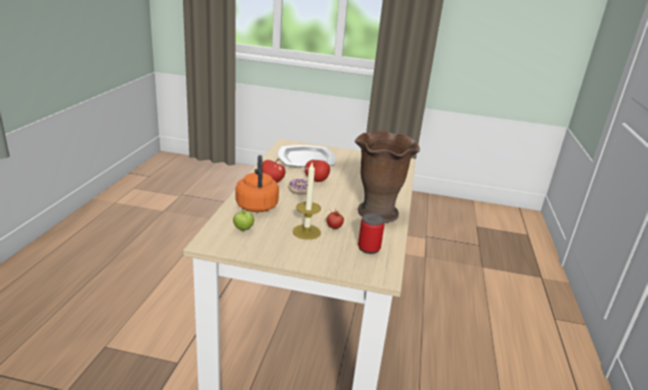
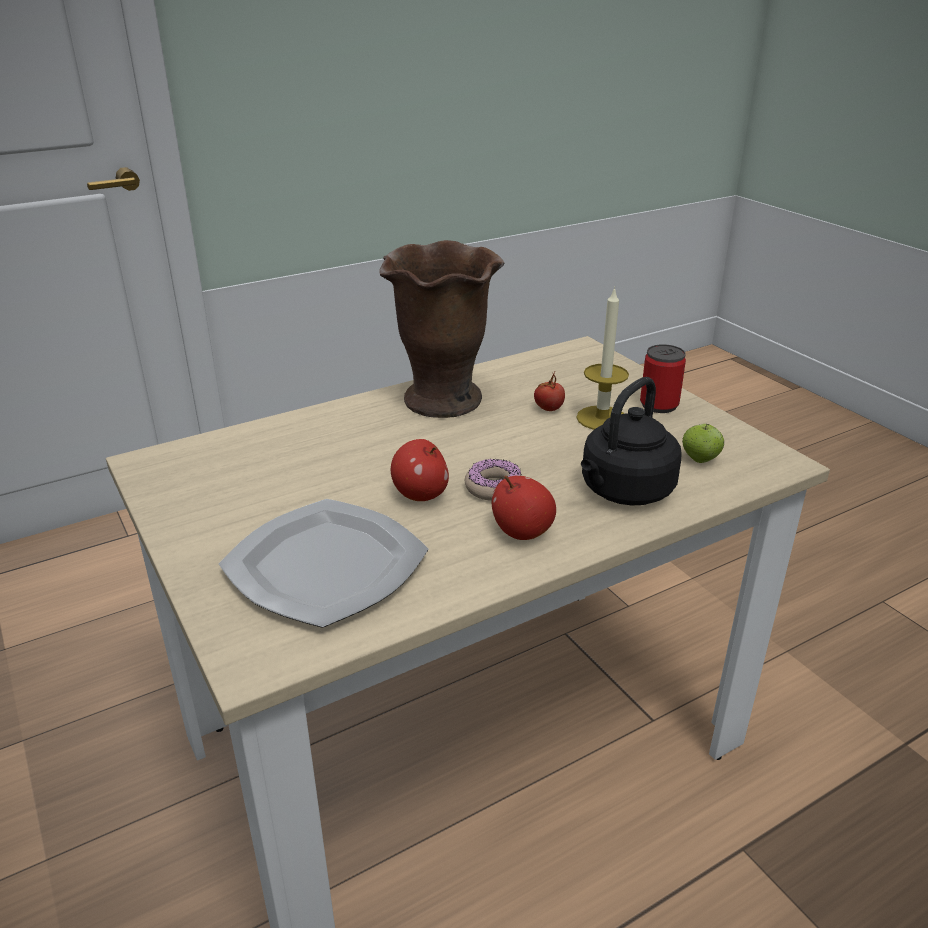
camera: 130 degrees left, 5 degrees up
orange kettle [236,155,279,212] -> black kettle [581,377,682,506]
can [358,213,385,254] -> can moved to [640,344,686,413]

